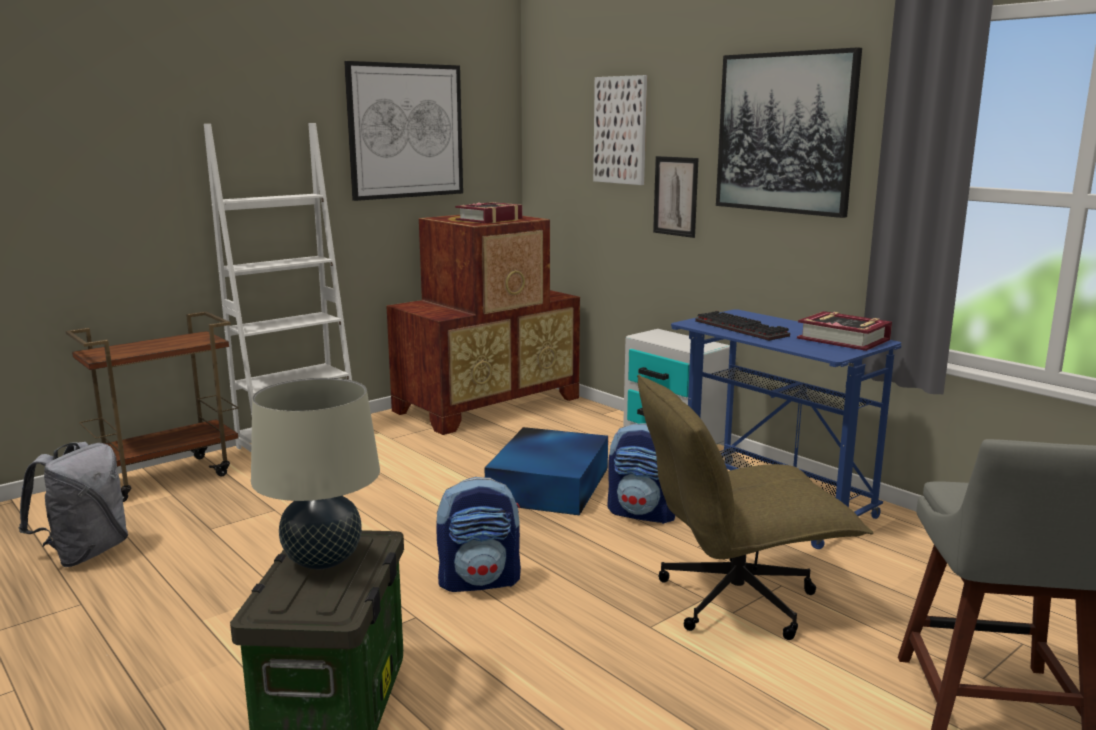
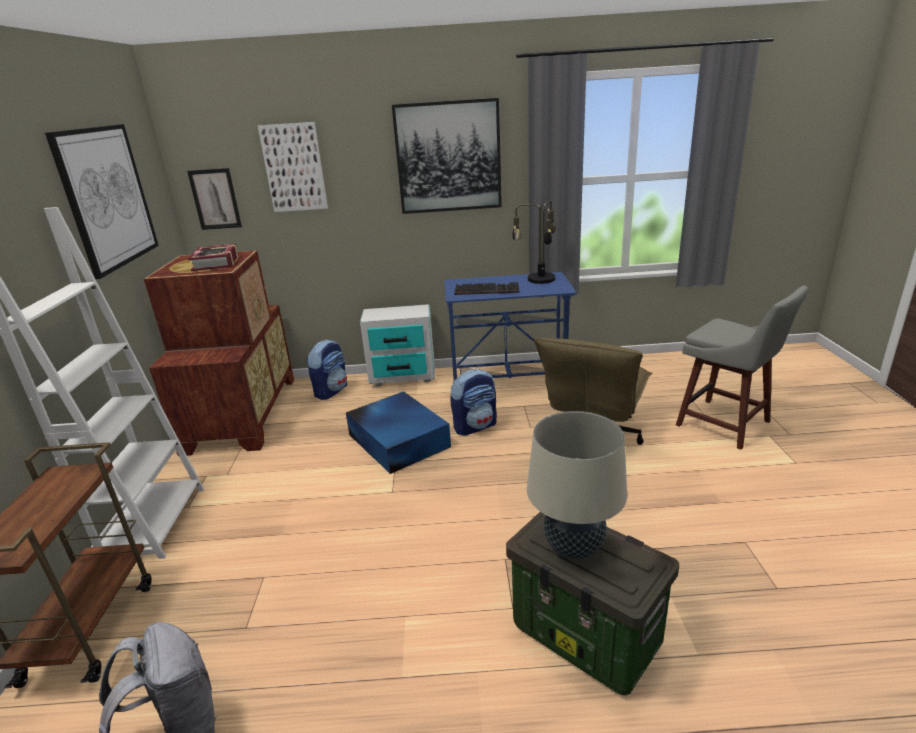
camera: 50 degrees left, 10 degrees up
backpack [436,477,521,592] -> backpack moved to [306,339,347,400]
picture [653,156,699,238] -> picture moved to [187,168,242,230]
book [797,311,892,351] -> table lamp [512,200,556,284]

